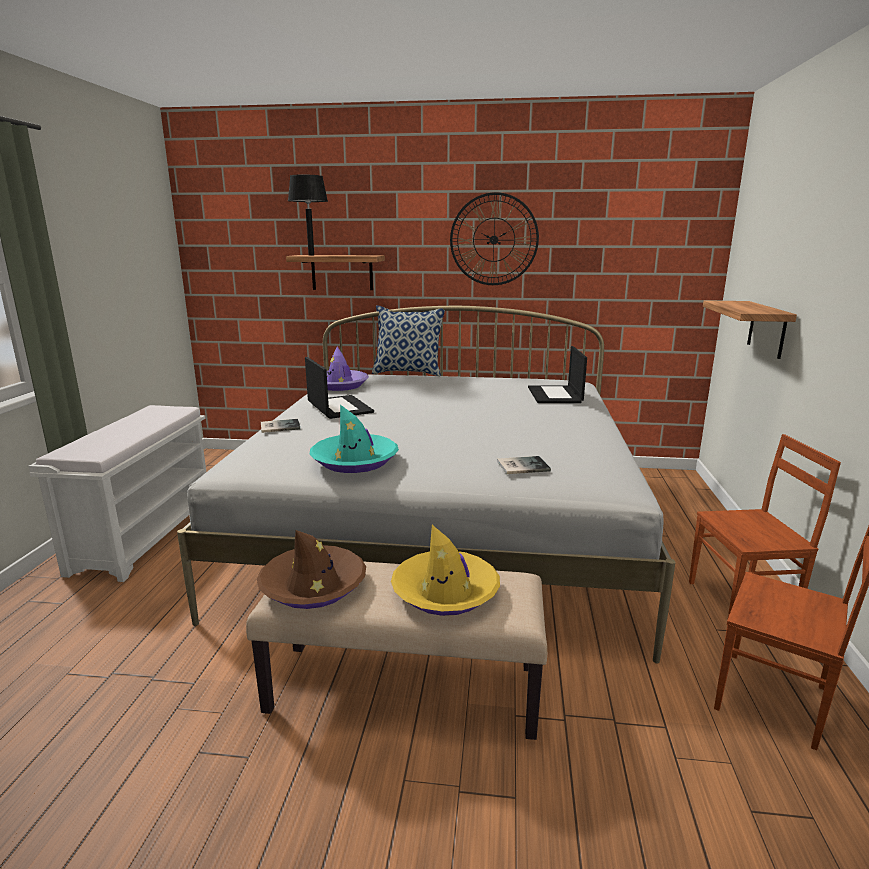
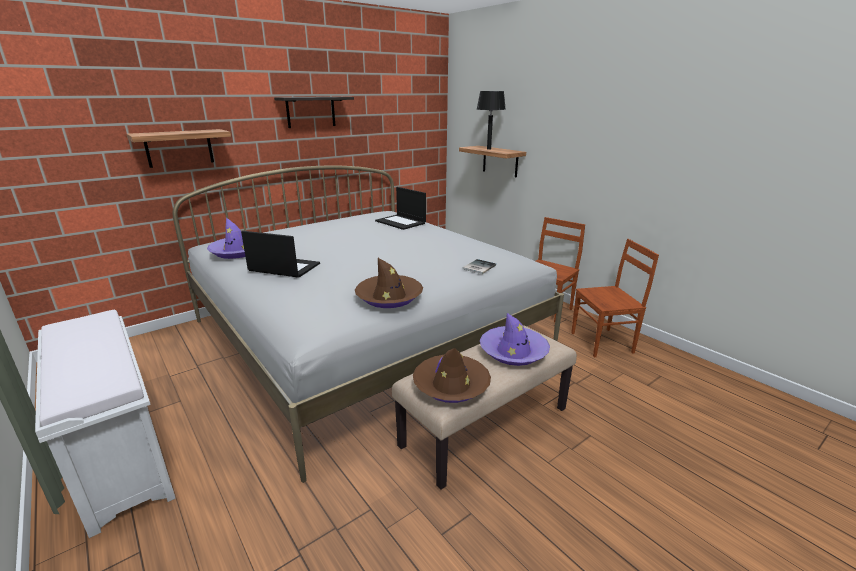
camera: 45 degrees left, 5 degrees up
book [261,419,300,433] -> none
black table lamp [288,174,328,256] -> black table lamp moved to [476,91,506,150]
turquoise hat [310,405,399,473] -> brown hat [355,258,423,308]
pillow [372,305,445,376] -> none
yellow hat [391,525,500,616] -> purple hat [480,313,550,366]
wall clock [450,192,539,285] -> shelf [274,97,354,128]

